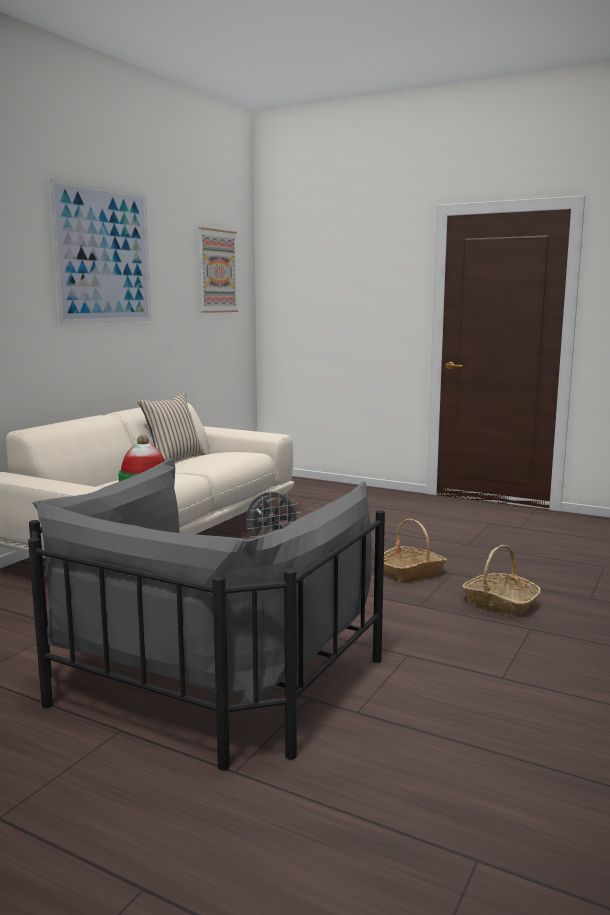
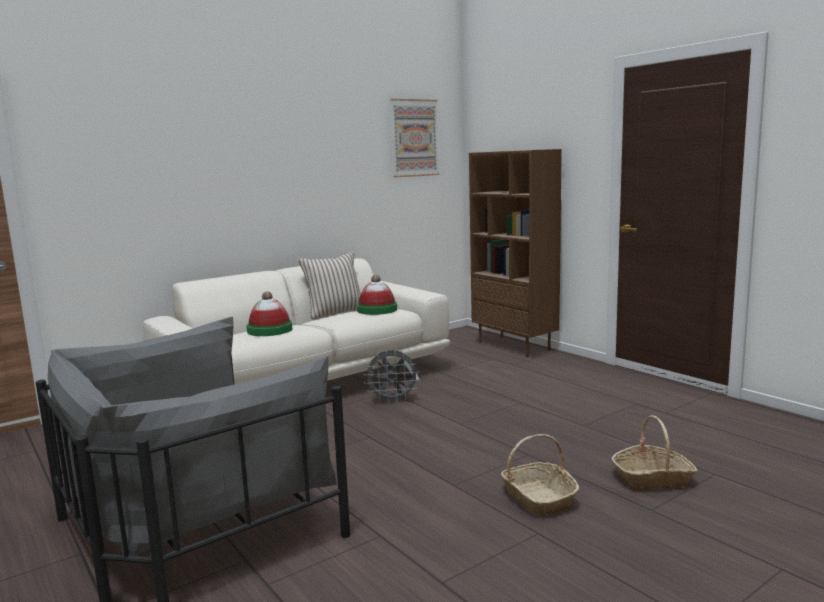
camera: 25 degrees right, 0 degrees up
picture [49,178,152,324] -> none
basket [383,519,447,582] -> basket moved to [611,415,698,490]
none -> hat [357,275,397,315]
none -> brown bookcase [469,149,562,357]

